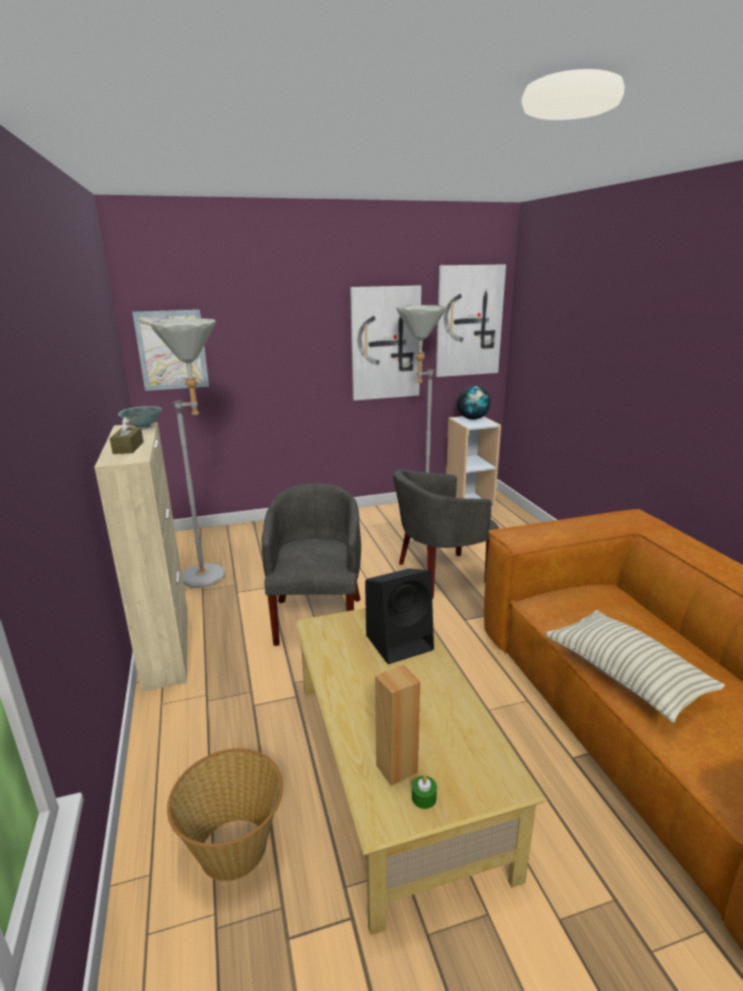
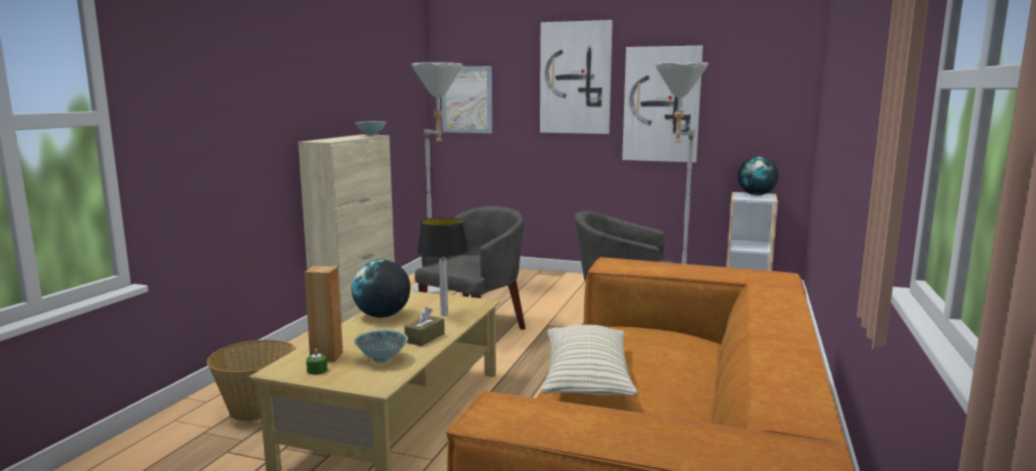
camera: 35 degrees right, 10 degrees down
brown tissue box [110,417,144,454] -> brown tissue box moved to [405,307,445,346]
black speaker [365,568,434,664] -> table lamp [417,217,468,316]
picture [436,264,506,377] -> picture moved to [540,20,613,134]
none -> globe [351,259,410,318]
none -> bowl [354,329,408,363]

